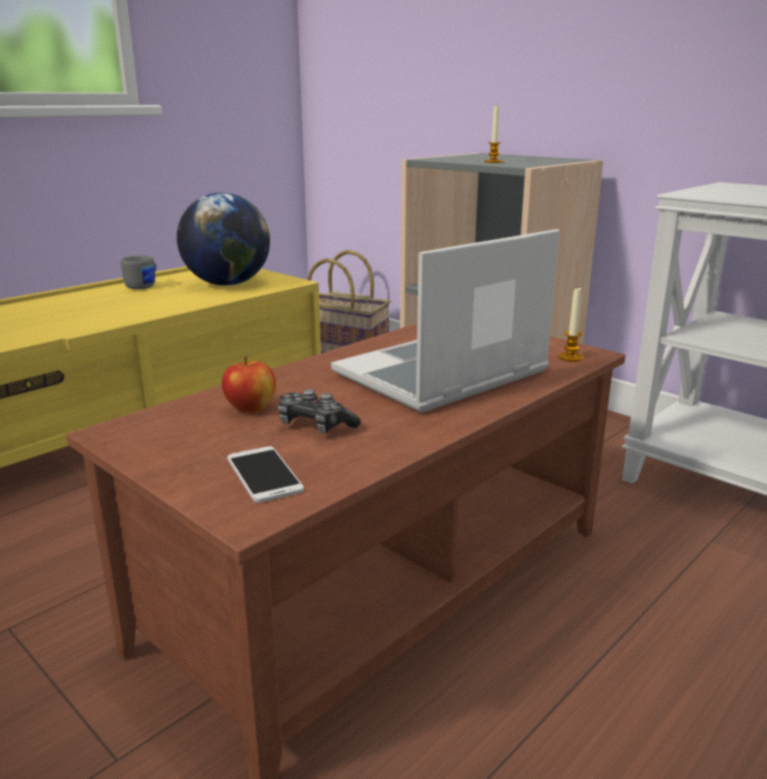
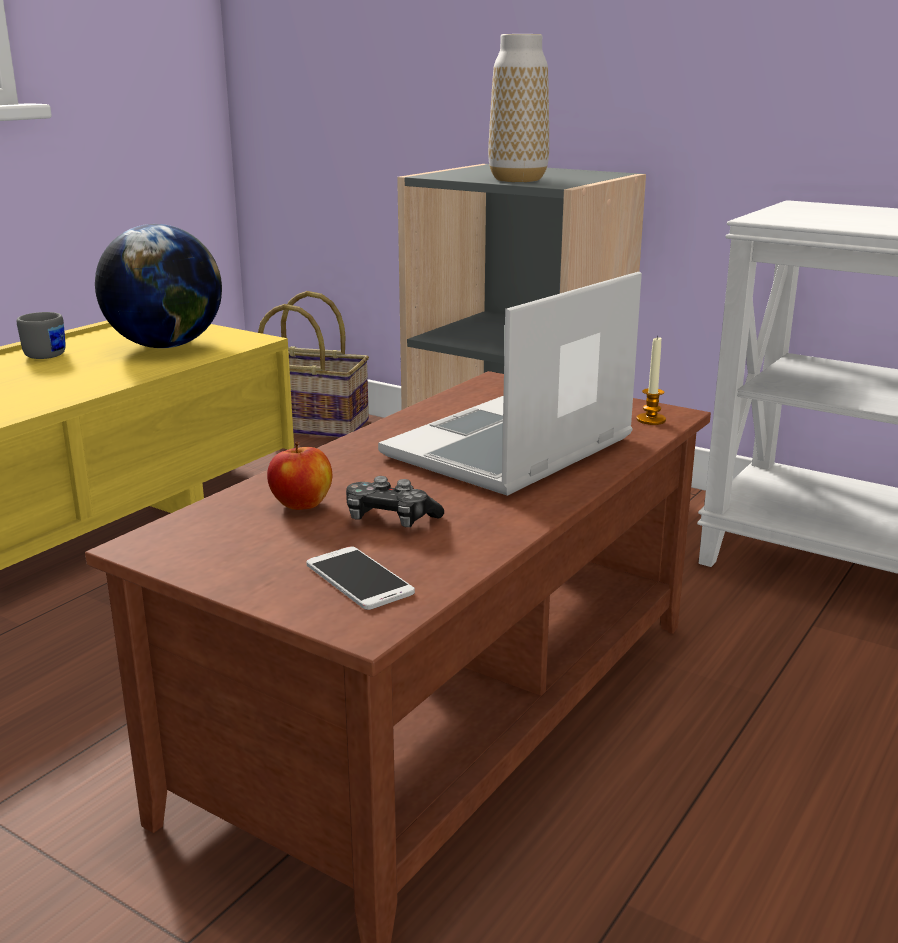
camera: 10 degrees left, 0 degrees up
candle [484,104,503,163] -> vase [488,34,549,182]

